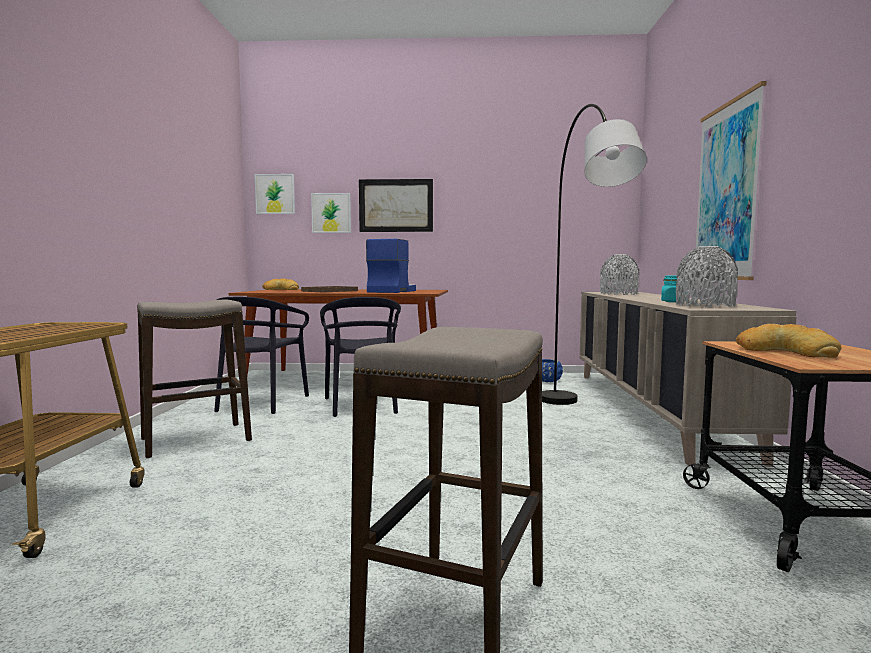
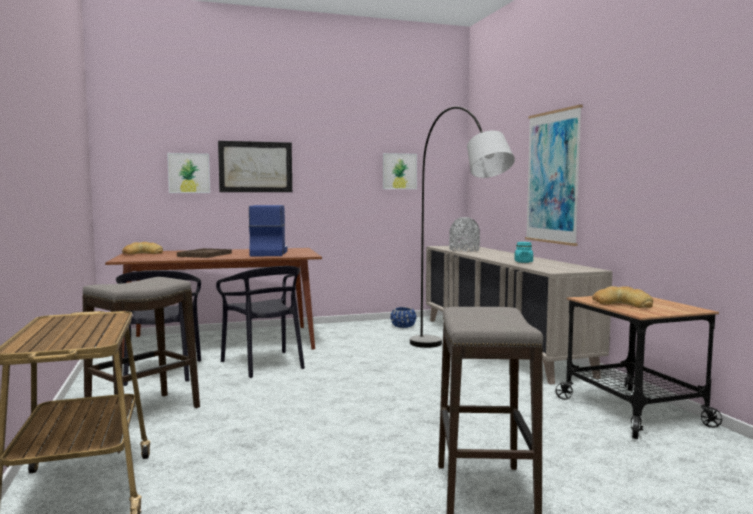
camera: 20 degrees left, 0 degrees up
picture [255,174,295,214] -> picture moved to [383,153,417,189]
grey vase [676,246,738,307] -> none

